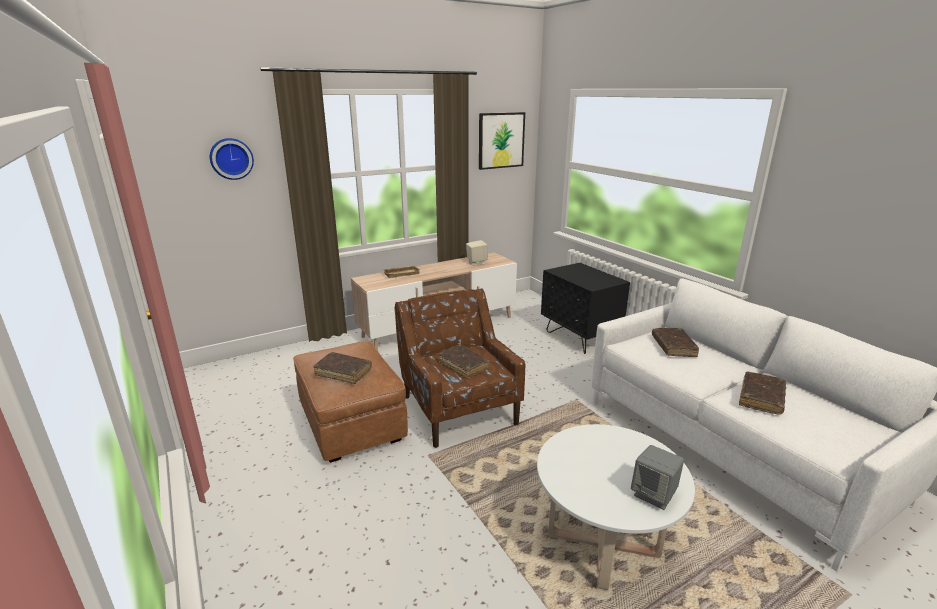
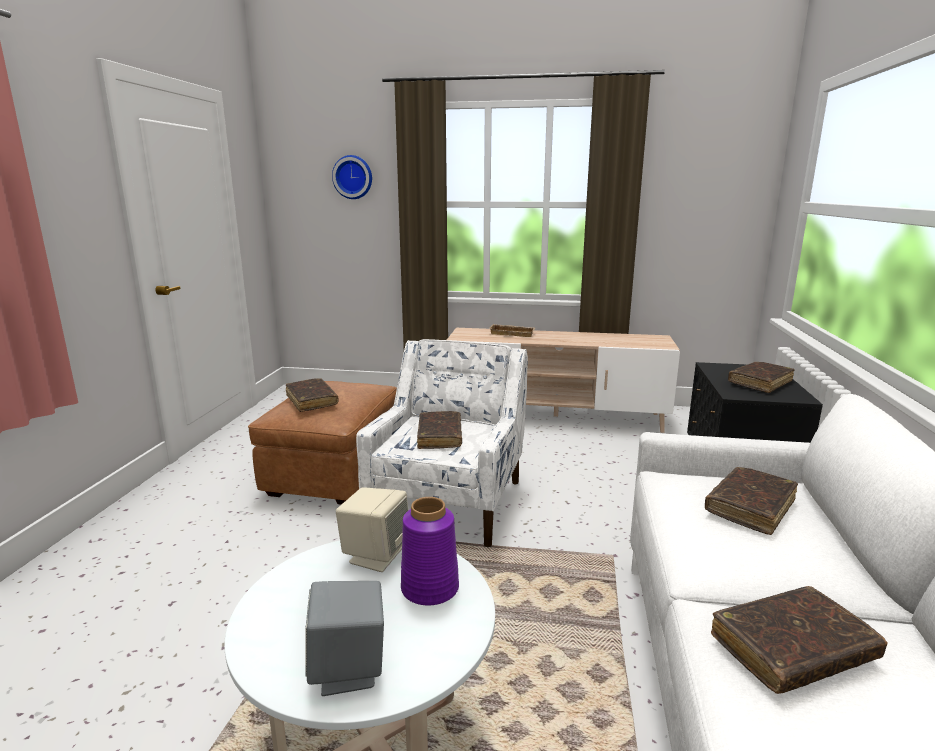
camera: 40 degrees right, 5 degrees down
brown armchair [395,288,525,448] -> white armchair [356,339,528,547]
beige speaker [466,240,488,266] -> beige speaker moved to [336,487,408,572]
picture [479,112,525,170] -> none
none -> purple vase [401,497,459,605]
none -> brown book [728,362,794,393]

